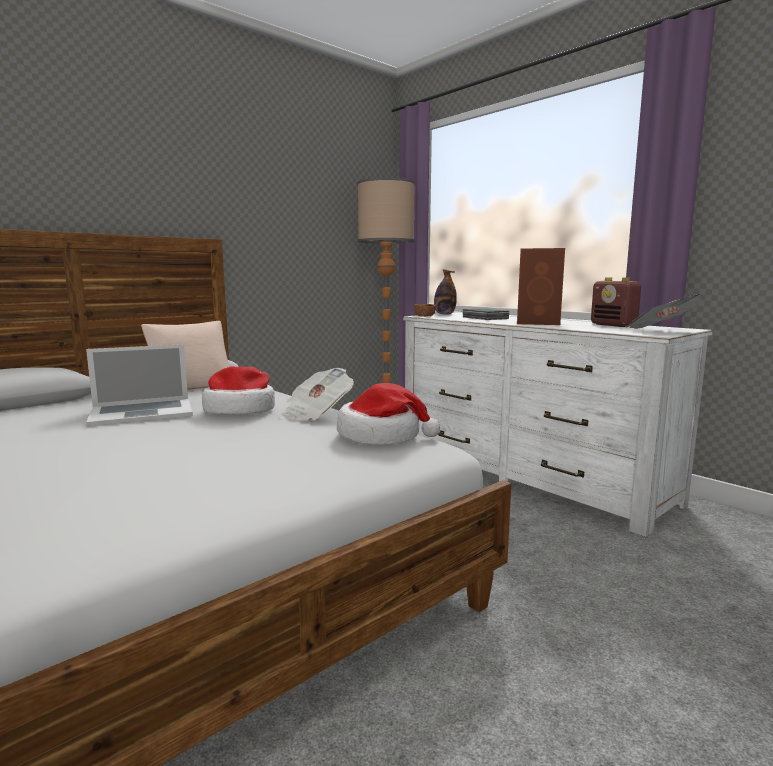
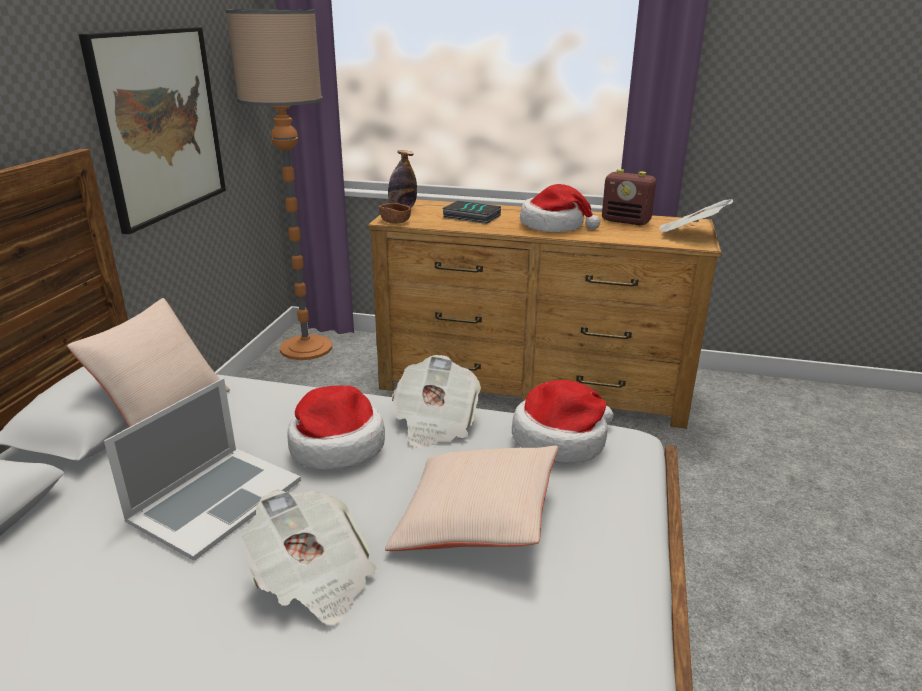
camera: 35 degrees left, 15 degrees up
white dresser [403,313,713,537] -> brown dresser [367,199,722,429]
brown speaker [517,248,565,325] -> hat [520,184,600,232]
none -> picture [78,27,226,234]
none -> newspaper [241,490,376,625]
none -> beige pillow [385,446,558,551]

